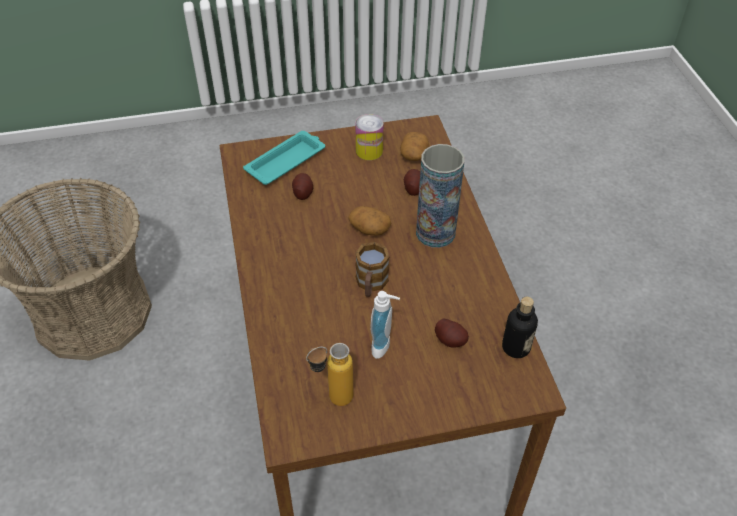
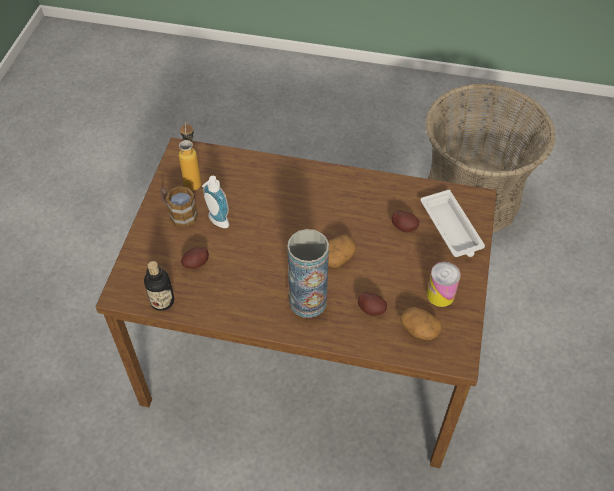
camera: 115 degrees right, 5 degrees up
turquoise tray [243,131,325,185] -> white tray [421,190,485,257]
mug [355,242,390,297] -> mug moved to [159,186,198,228]

